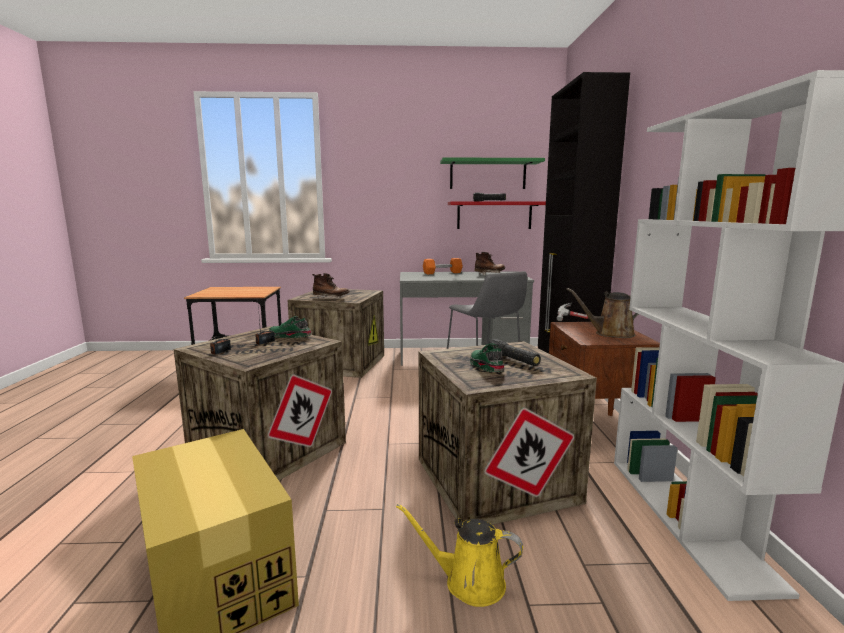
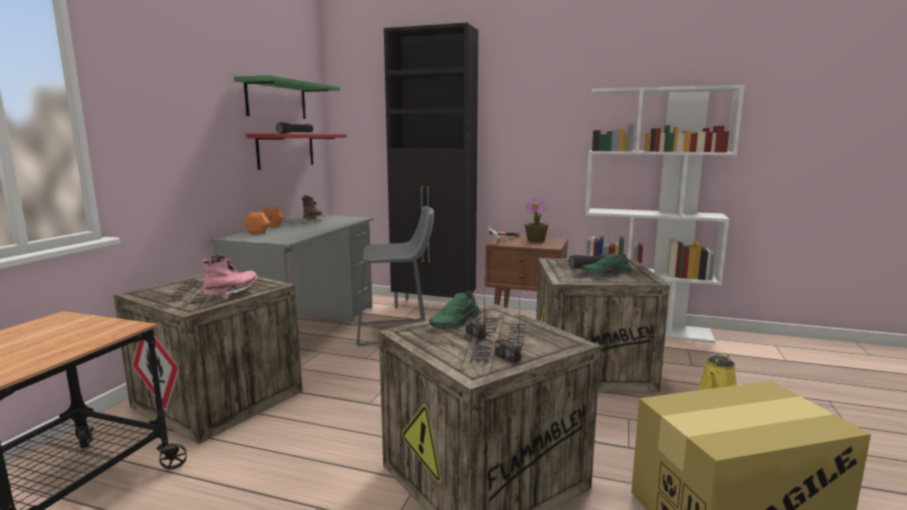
camera: 70 degrees left, 0 degrees up
brown boot [312,273,350,299] -> pink boot [202,255,258,299]
brown watering can [567,288,639,338] -> potted plant [525,199,548,242]

